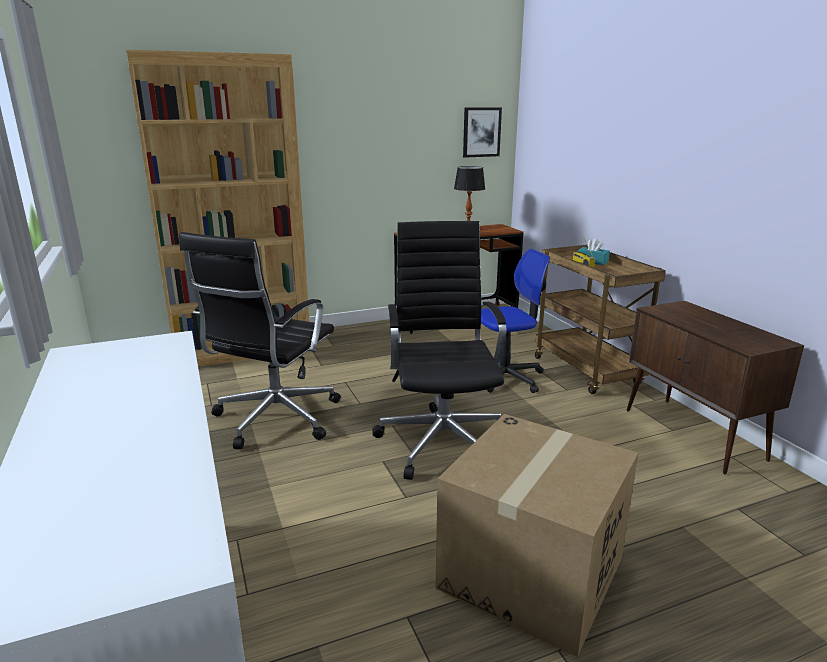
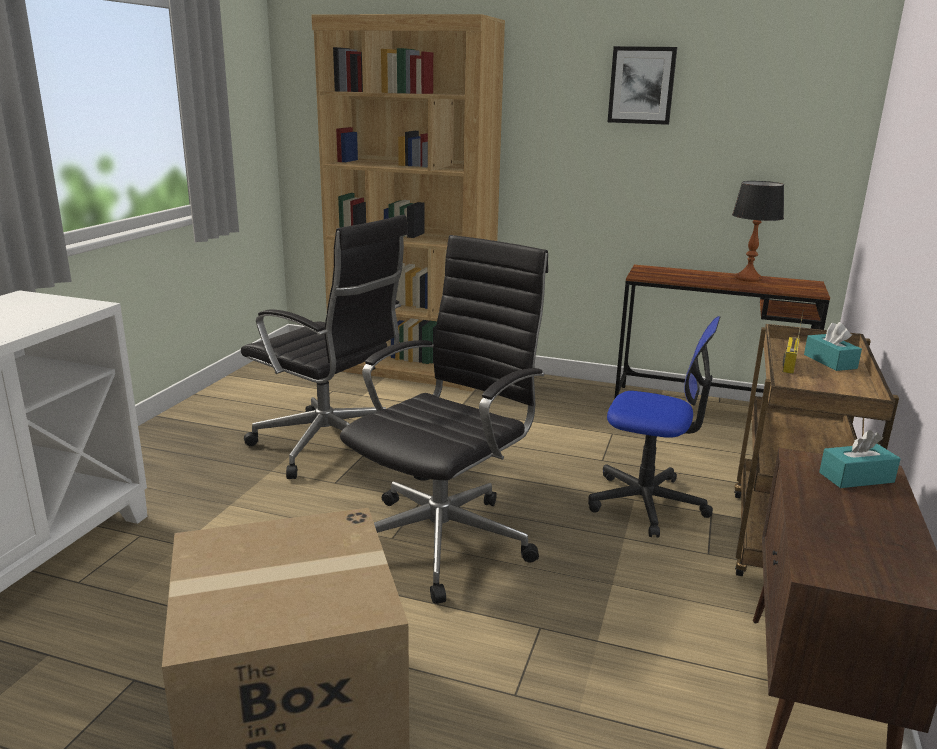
camera: 40 degrees right, 0 degrees up
black office chair [179,232,341,449] -> black office chair turned 120 degrees counterclockwise [241,215,408,479]
picture [463,107,502,158] -> picture moved to [608,46,677,125]
none -> turquoise tissue box [819,430,901,488]

